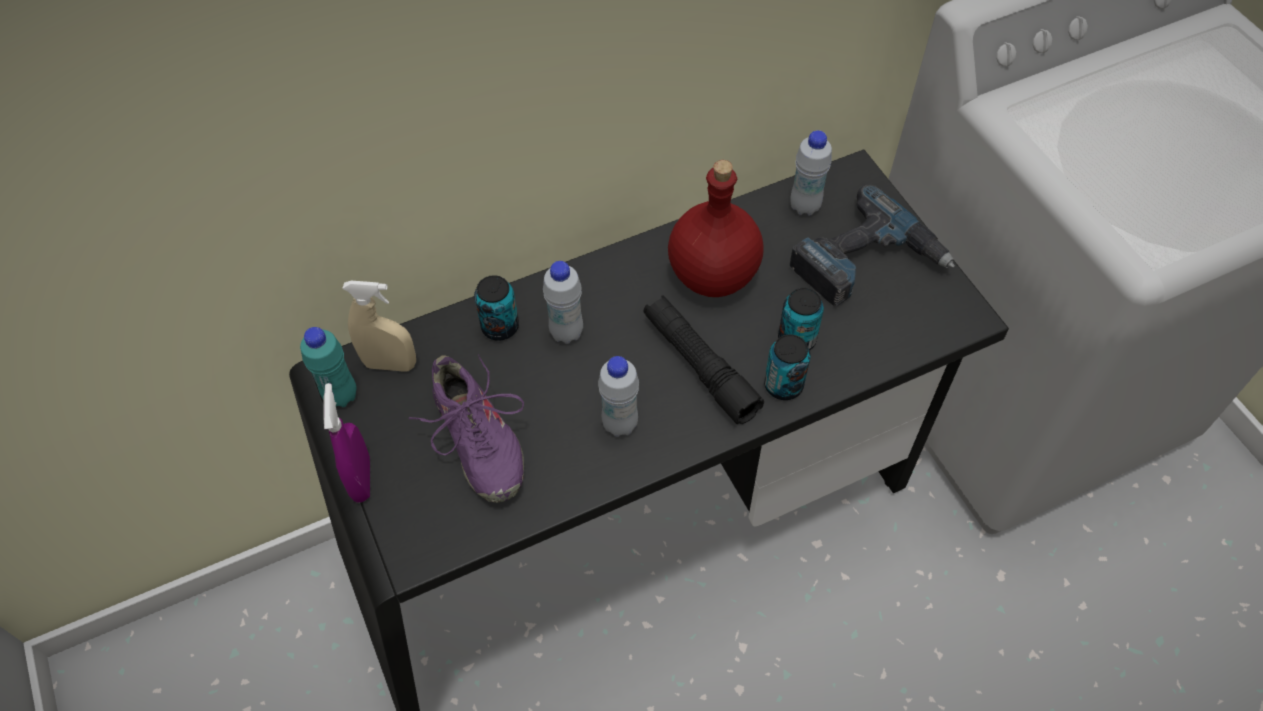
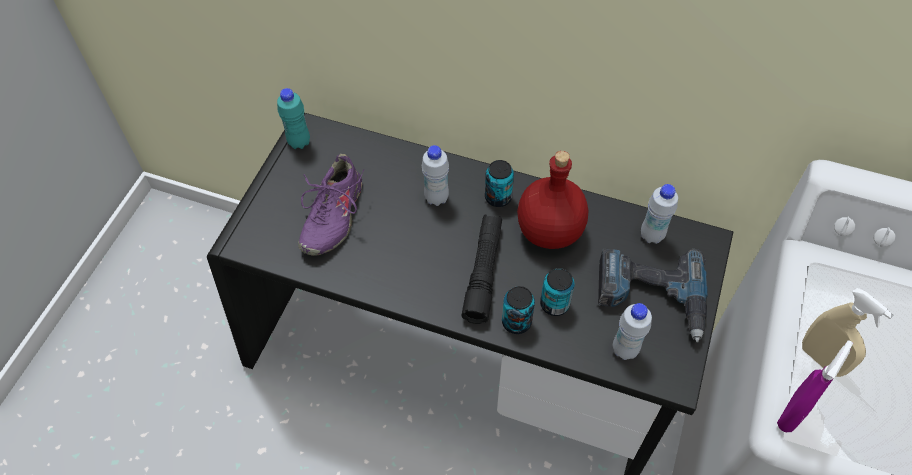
camera: 45 degrees right, 0 degrees up
purple spray bottle [324,383,370,502] -> purple spray bottle moved to [777,340,853,432]
beige spray bottle [342,281,416,372] -> beige spray bottle moved to [802,288,894,377]
can [474,275,519,341] -> can moved to [485,160,514,207]
white bottle [598,356,639,437] -> white bottle moved to [613,303,652,360]

